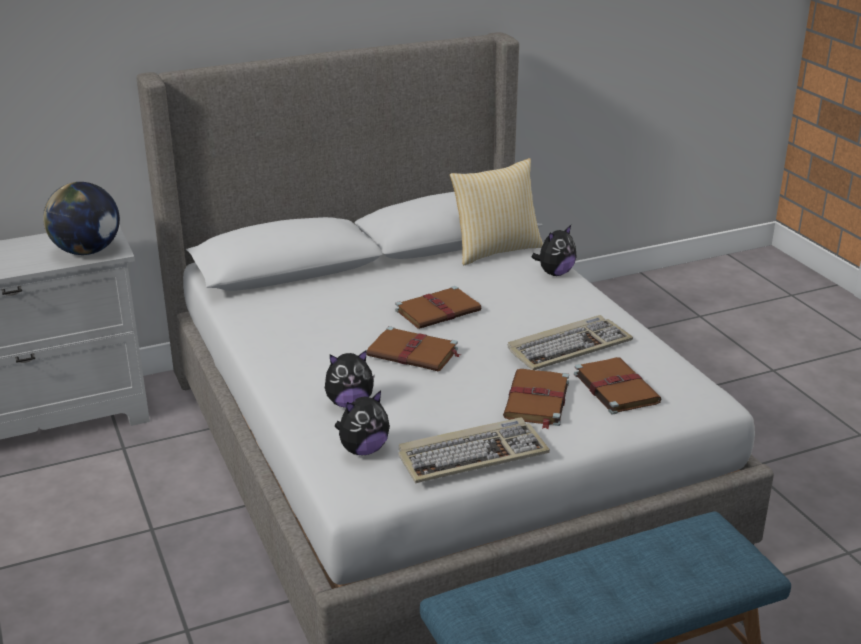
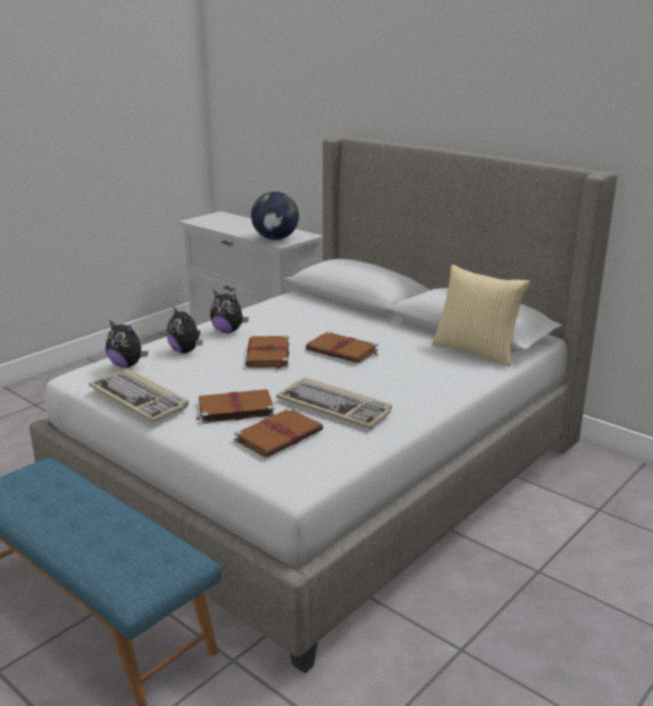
camera: 65 degrees right, 5 degrees down
plush toy [531,225,577,276] -> plush toy moved to [210,290,249,333]

